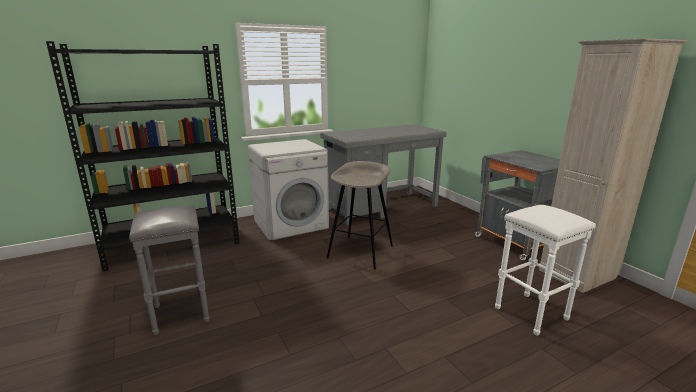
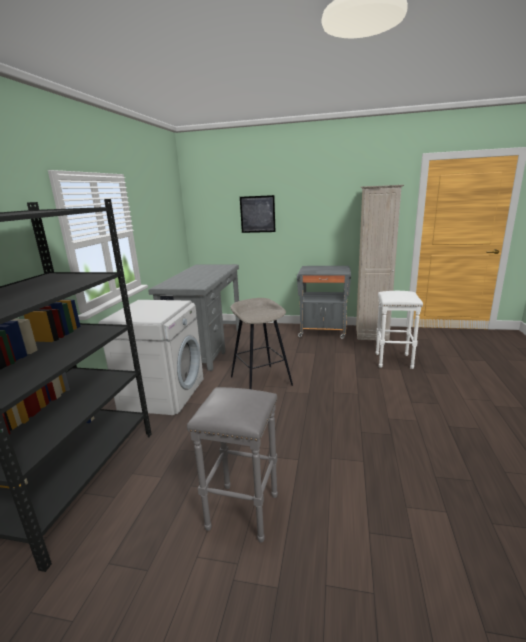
camera: 50 degrees left, 0 degrees up
none -> picture [240,195,276,233]

